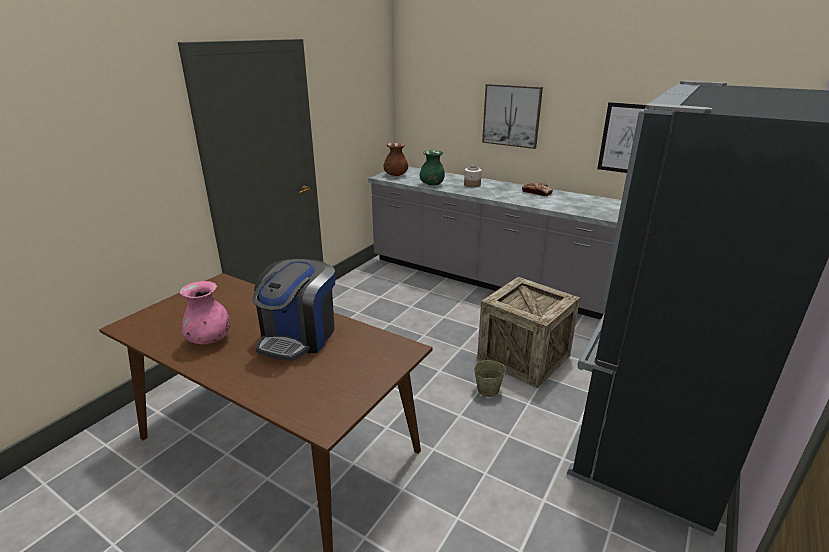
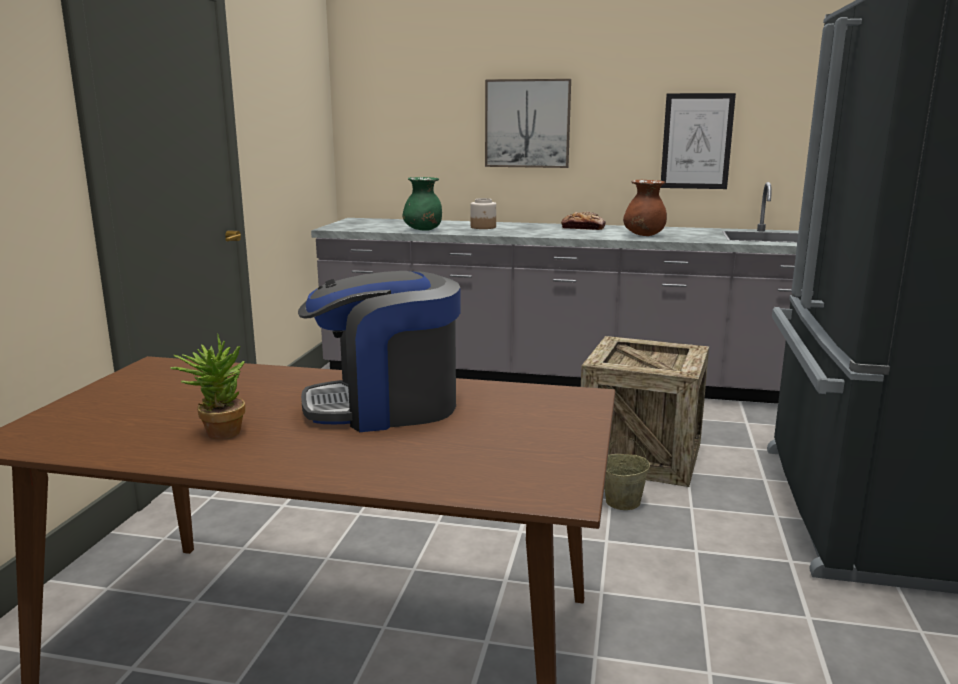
camera: 20 degrees left, 10 degrees down
pink vase [180,281,230,344] -> potted plant [171,334,245,439]
coffee machine [253,259,335,361] -> coffee machine turned 75 degrees clockwise [298,271,461,432]
brown vase [383,143,408,176] -> brown vase moved to [623,180,667,236]

